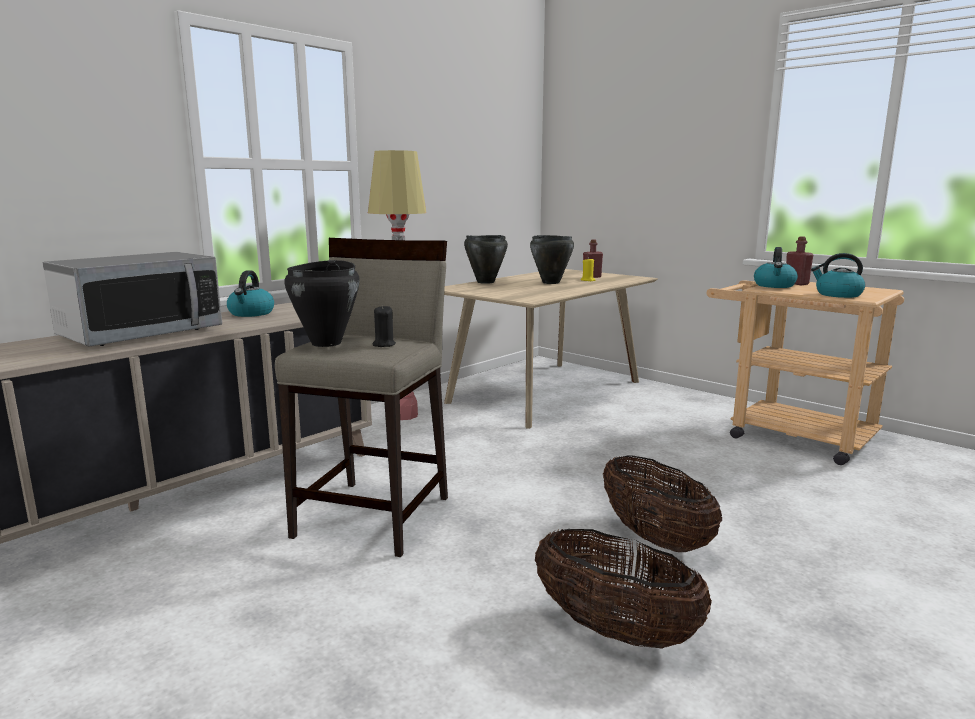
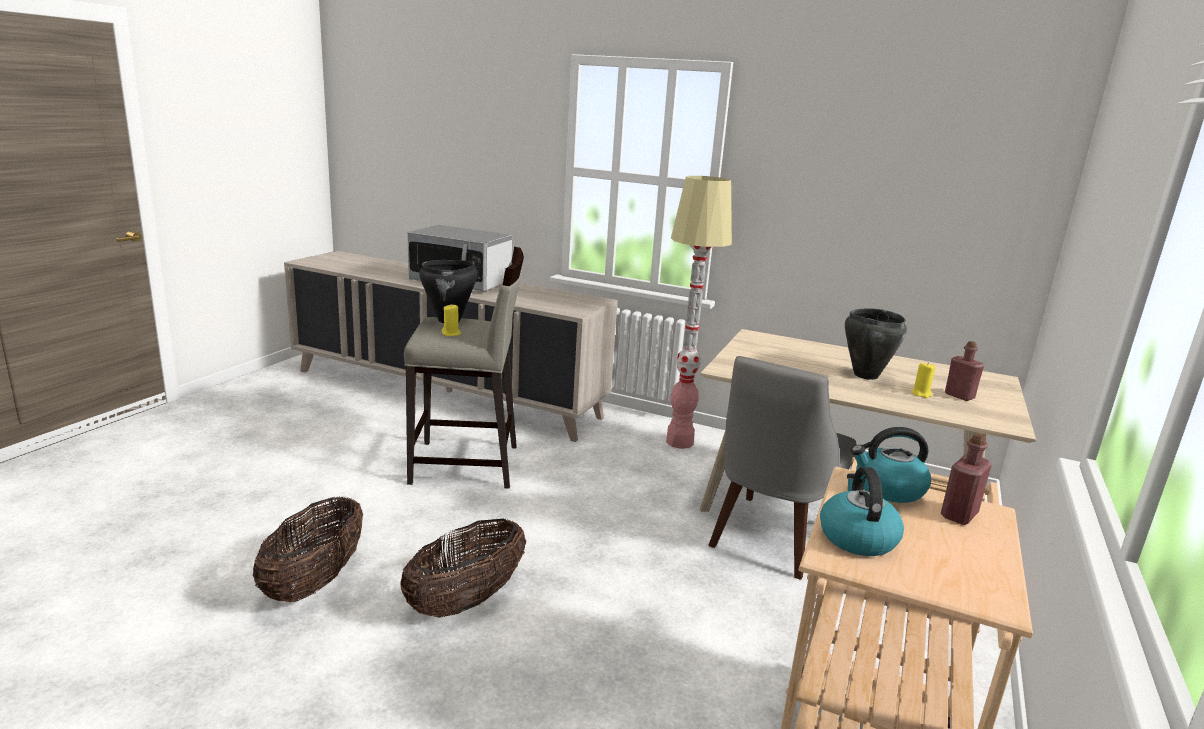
camera: 70 degrees right, 5 degrees up
kettle [227,270,274,317] -> none
black candle [373,305,396,347] -> yellow candle [442,305,461,336]
black cooking pot [464,235,508,284] -> none
none -> grey chair [708,356,857,580]

